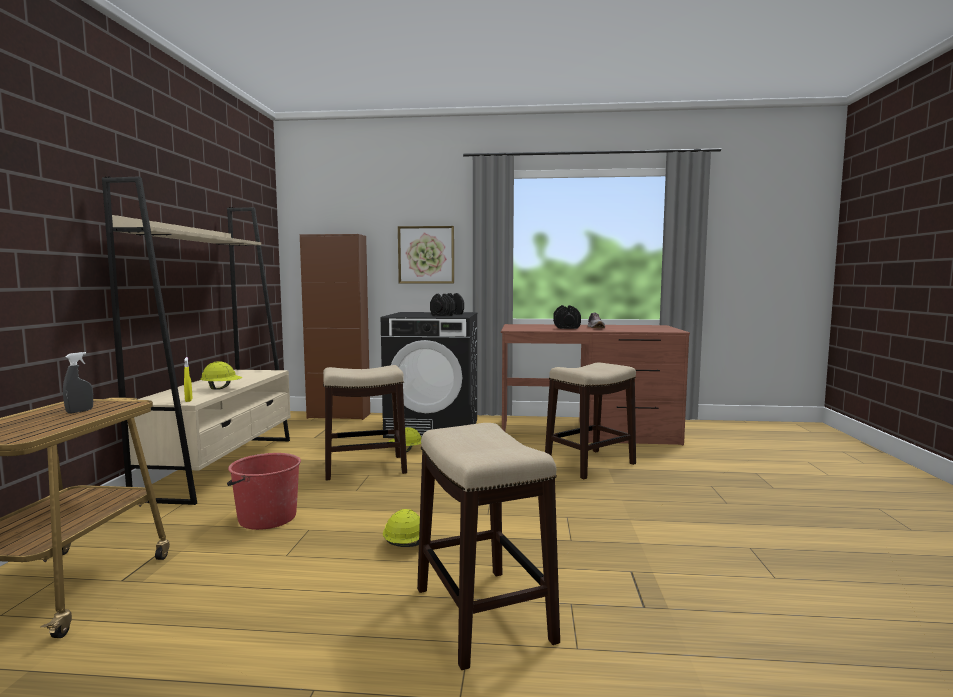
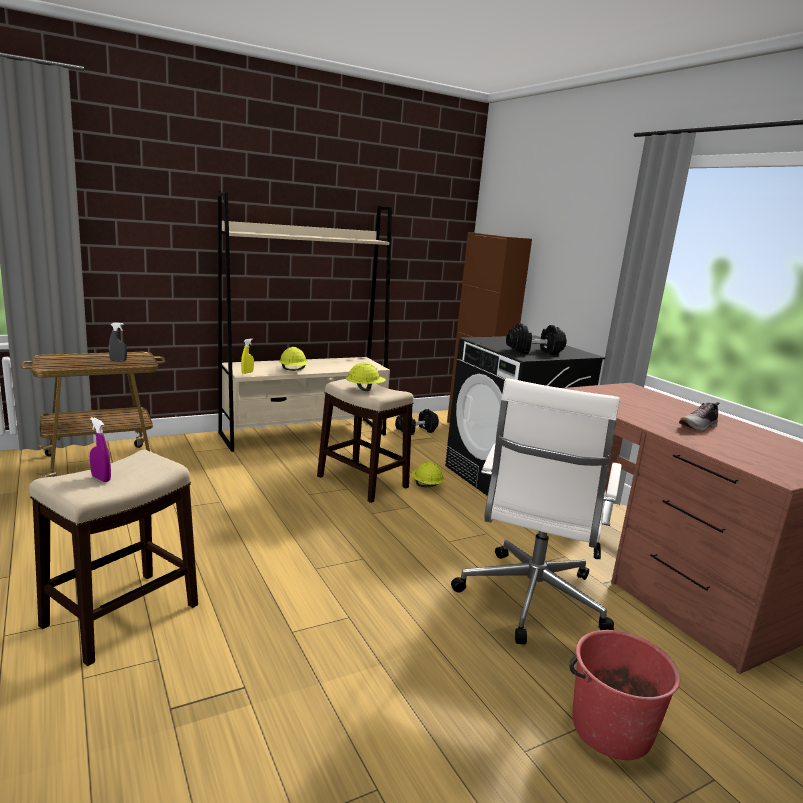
camera: 55 degrees right, 10 degrees up
red bucket [227,453,301,530] -> red bucket moved to [569,630,680,760]
yellow hard hat [383,509,420,547] -> yellow hard hat moved to [346,363,386,391]
picture [398,226,454,284] -> none
stool [545,363,636,479] -> white office chair [451,378,622,645]
black dumbbell [553,305,581,329] -> black dumbbell moved to [395,409,439,435]
none -> purple spray bottle [90,417,111,482]

